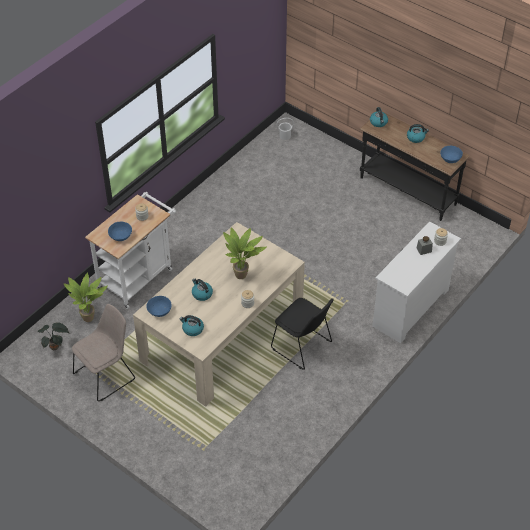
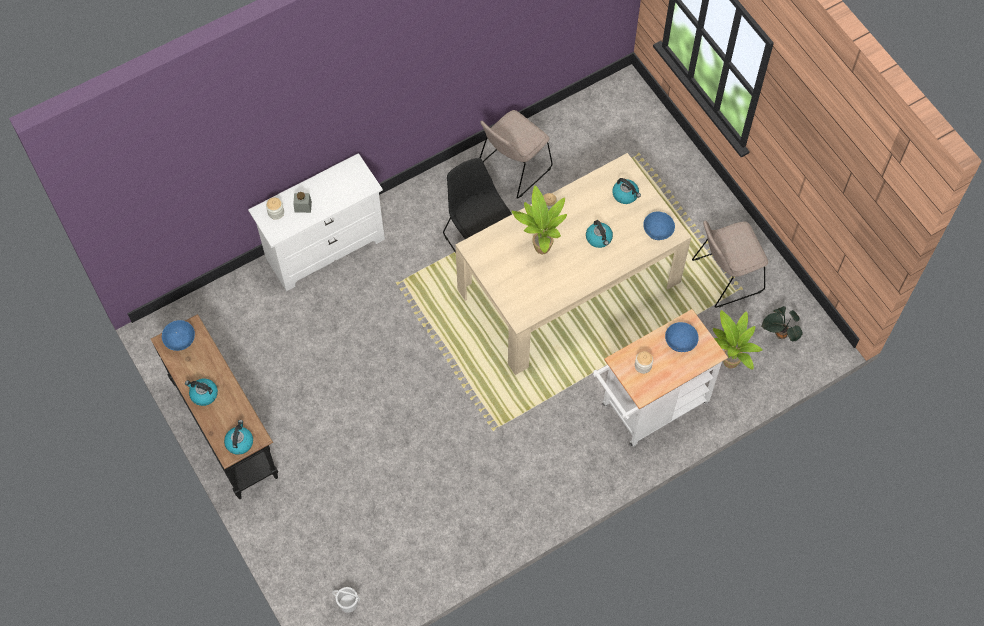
camera: 160 degrees left, 15 degrees up
none -> beige chair [480,110,553,199]

